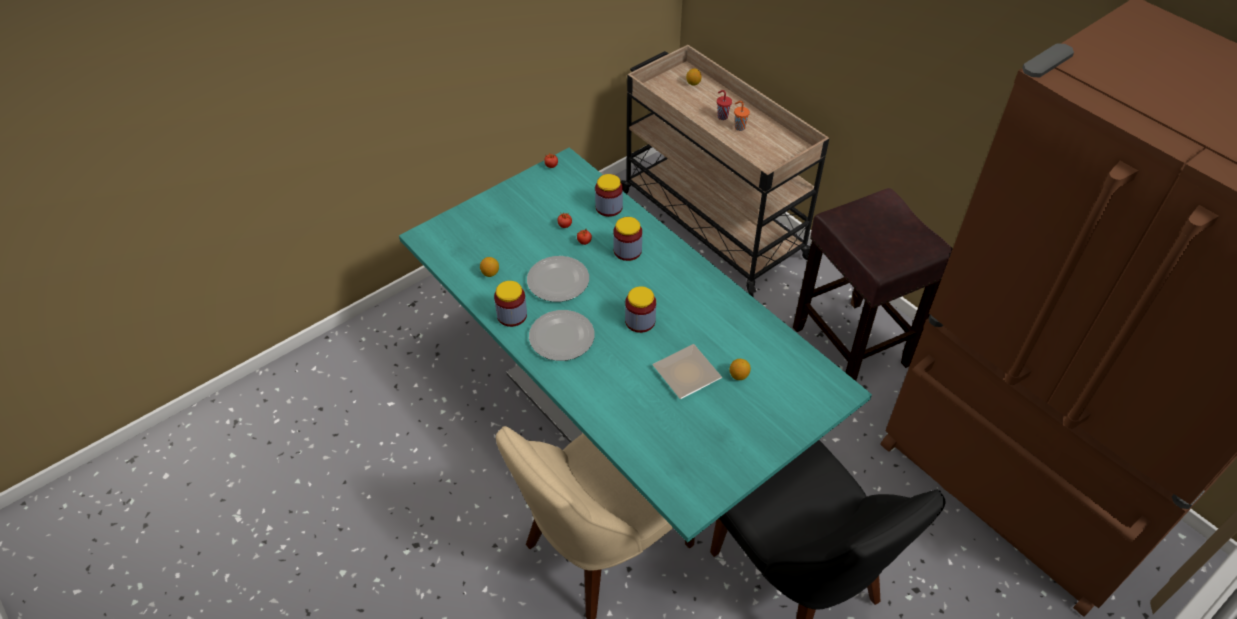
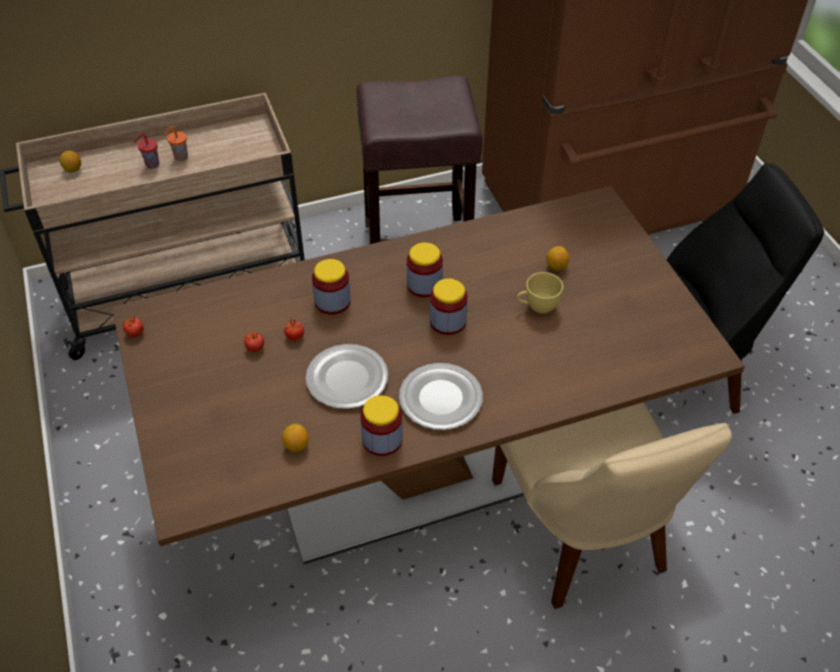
camera: 70 degrees left, 0 degrees up
turquoise dining table [399,147,872,543] -> brown dining table [112,186,745,565]
jar [595,174,623,217] -> jar moved to [407,242,443,298]
plate [652,344,722,399] -> yellow cup [517,272,563,314]

